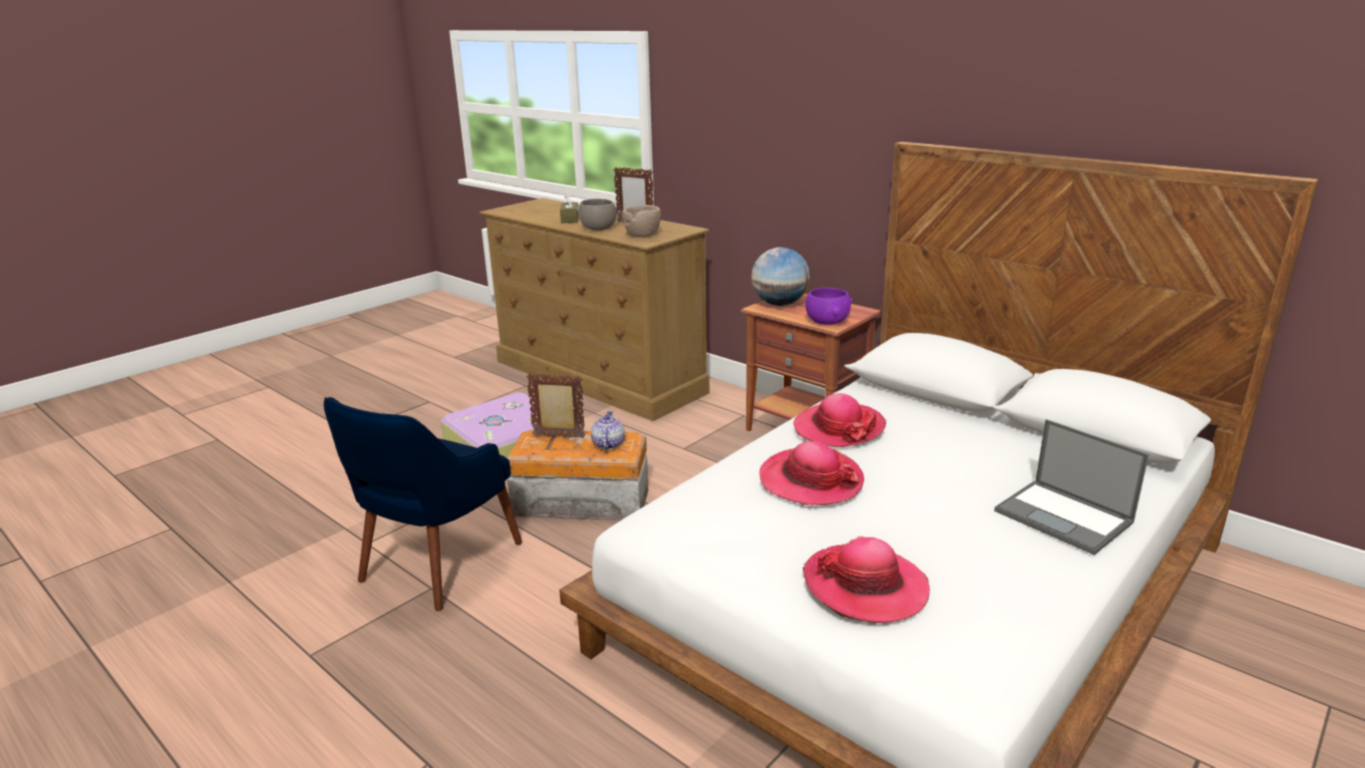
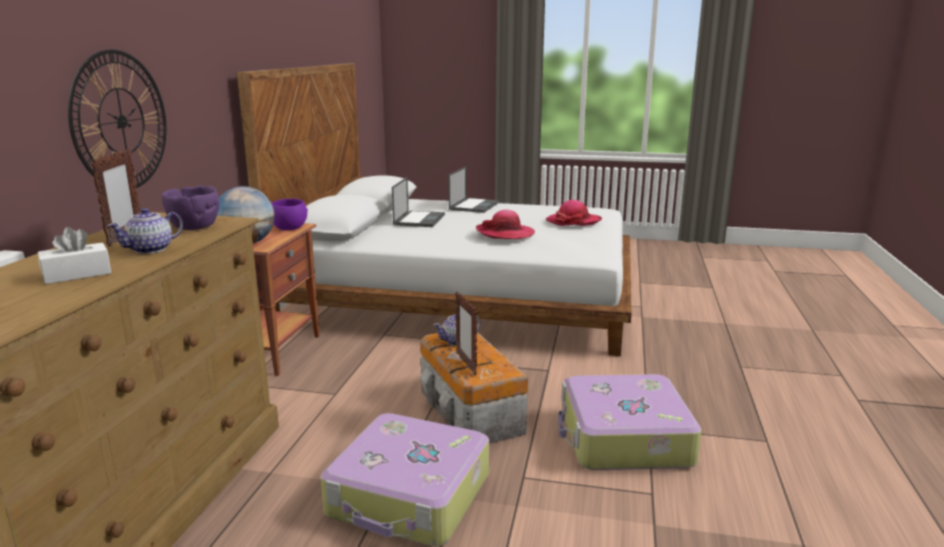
camera: 120 degrees left, 5 degrees down
blue armchair [324,397,522,611] -> suitcase [558,374,702,470]
brown tissue box [560,192,579,223] -> white tissue box [38,227,111,284]
grey bowl [577,198,617,230] -> teapot [107,208,183,254]
brown bowl [622,205,661,237] -> purple bowl [162,186,219,230]
hat [794,393,886,447] -> none
none -> wall clock [68,49,166,188]
none -> laptop [392,177,445,227]

